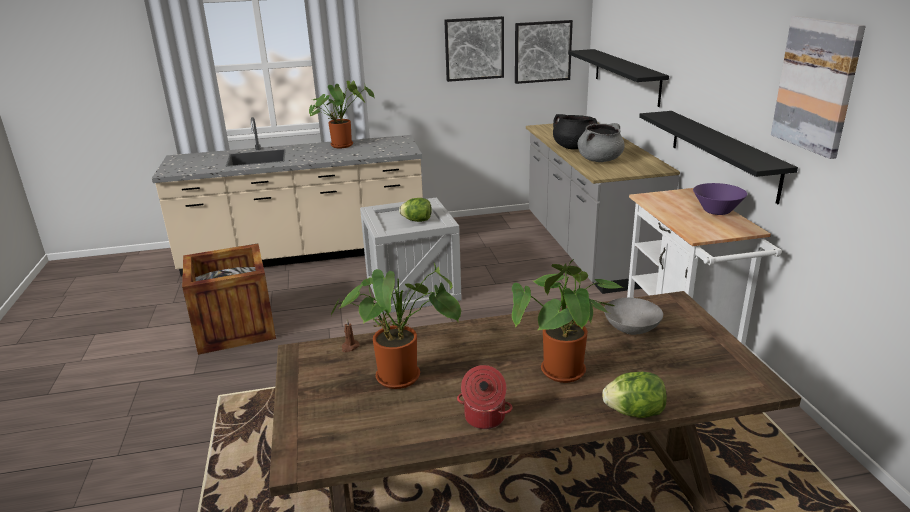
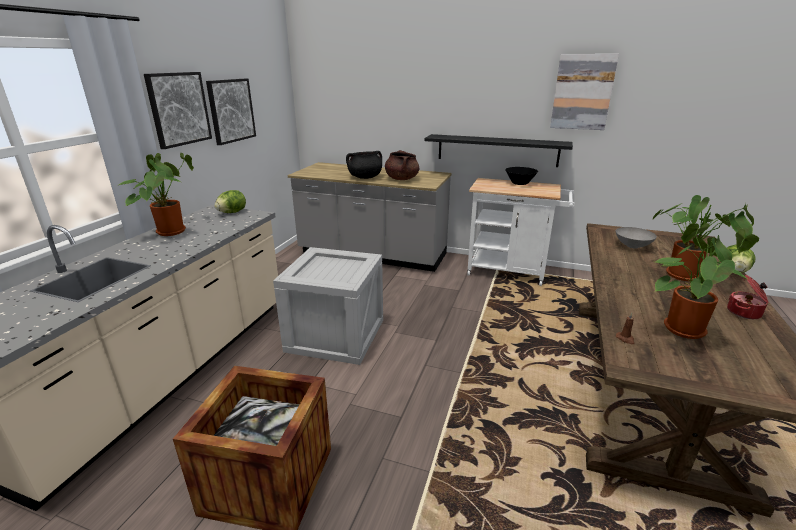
camera: 60 degrees left, 0 degrees up
lettuce [399,198,431,222] -> lettuce moved to [214,190,246,213]
picture [515,20,573,84] -> picture moved to [144,72,212,149]
black shelf [568,49,669,107] -> none
grey cooking pot [578,123,625,162] -> brown cooking pot [385,150,420,180]
purple bowl [693,183,747,215] -> black bowl [505,167,538,185]

